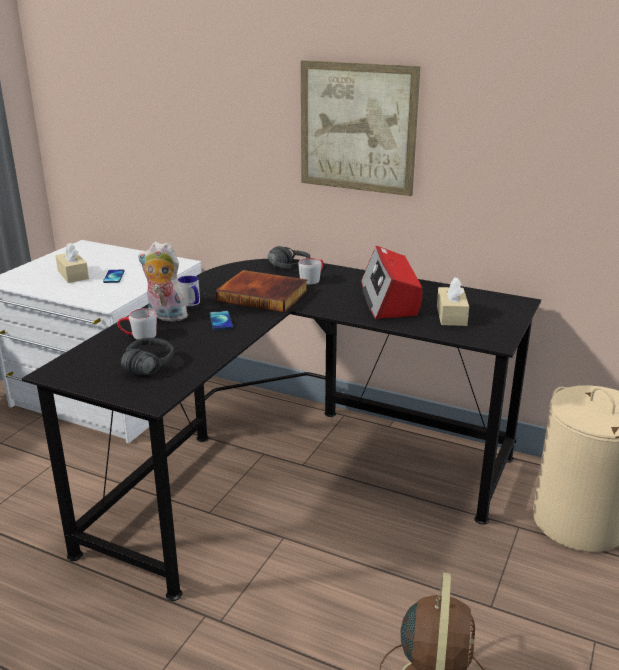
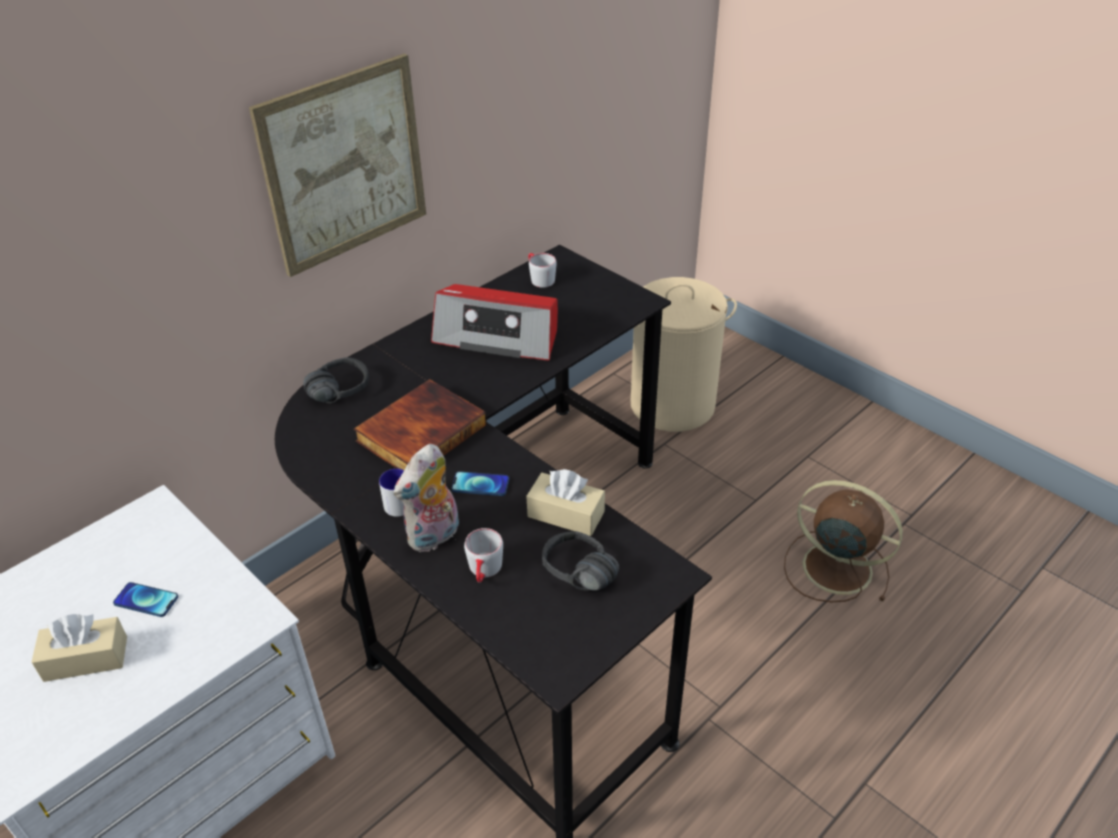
camera: 70 degrees left, 15 degrees up
grey mug [299,258,323,285] -> grey mug moved to [528,253,557,288]
beige tissue box [437,277,469,326] -> beige tissue box moved to [526,469,605,536]

